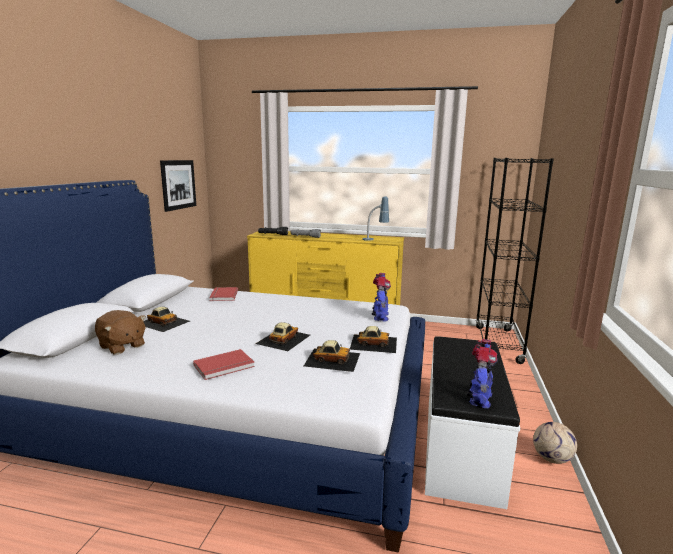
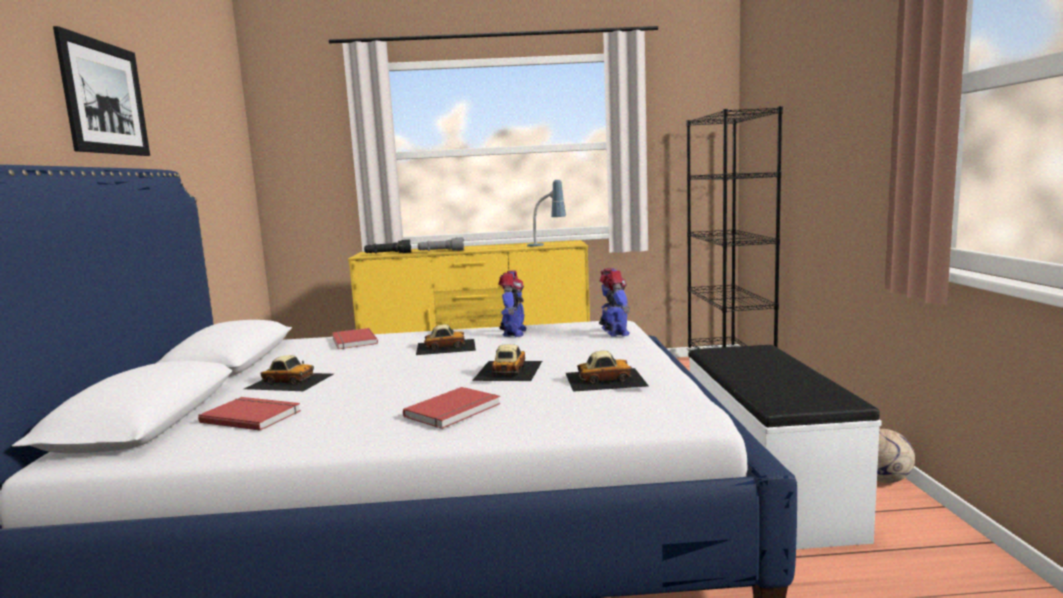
camera: 15 degrees left, 5 degrees down
brown plush toy [95,310,146,354] -> red book [198,397,301,431]
picture [160,160,196,212] -> picture moved to [53,26,150,156]
toy car [350,326,397,353] -> toy car moved to [416,324,476,355]
toy robot [467,339,498,408] -> toy robot moved to [498,270,527,337]

